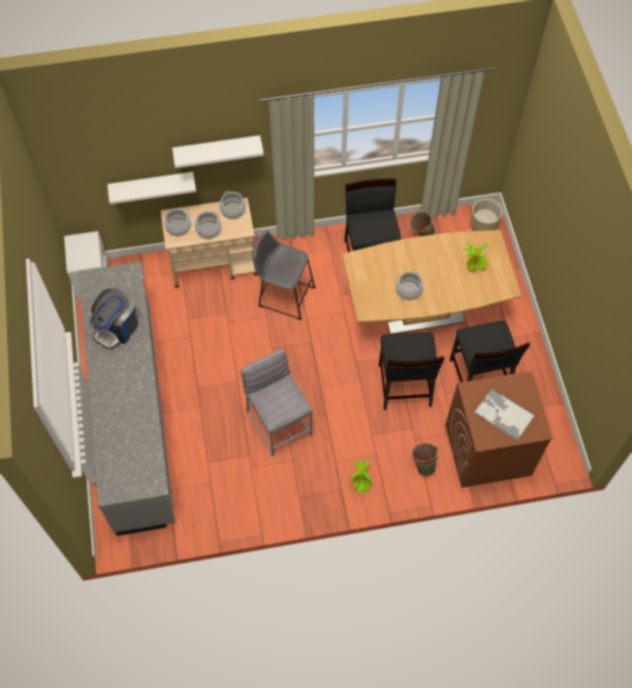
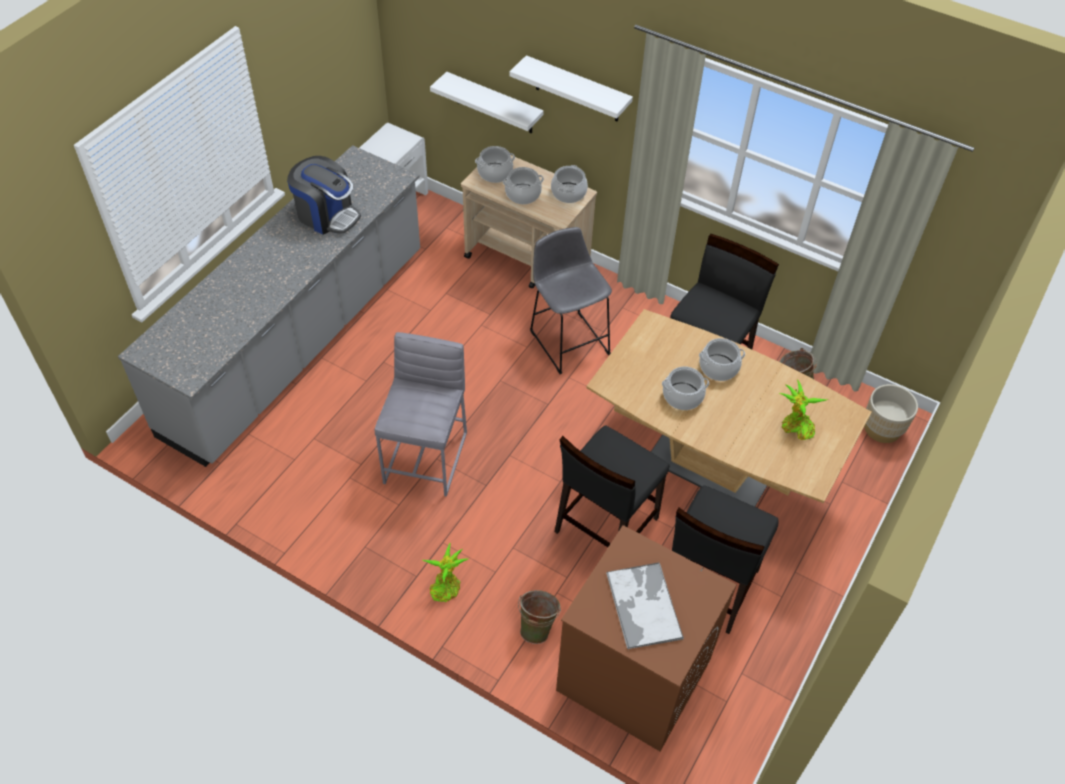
camera: 40 degrees right, 10 degrees down
coffee machine [90,288,138,350] -> coffee machine turned 135 degrees counterclockwise [287,156,361,235]
none -> cooking pot [699,338,745,381]

